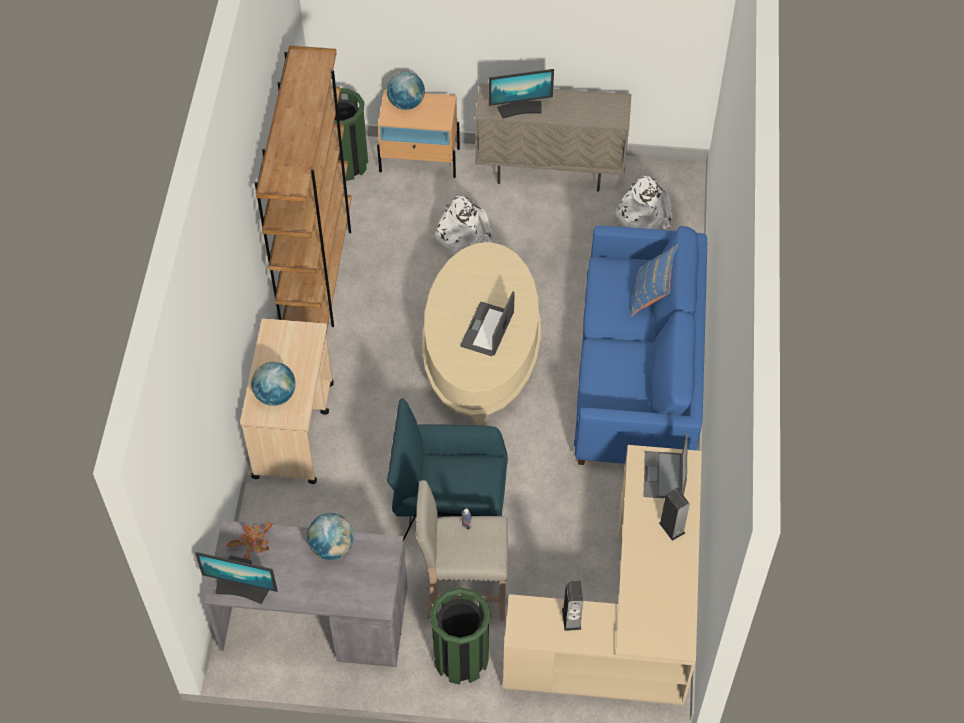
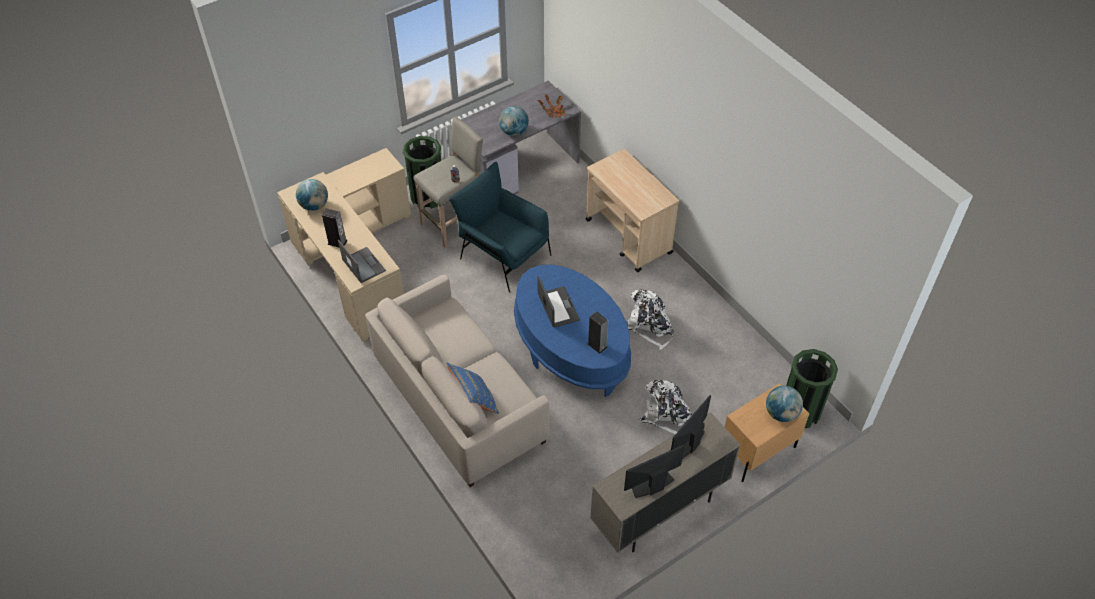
camera: 140 degrees right, 5 degrees down
monitor [195,552,278,604] -> monitor moved to [624,444,685,498]
globe [251,362,296,406] -> globe moved to [296,179,328,211]
brown bookcase [255,45,352,334] -> none
blue armchair [387,398,508,542] -> blue armchair turned 105 degrees counterclockwise [449,162,552,293]
beige coffee table [422,242,541,425] -> blue coffee table [514,265,631,397]
speaker [562,581,583,631] -> speaker moved to [588,311,608,354]
blue sofa [574,226,707,465] -> beige sofa [365,275,550,487]
white backpack [613,175,672,230] -> white backpack moved to [627,290,674,350]

